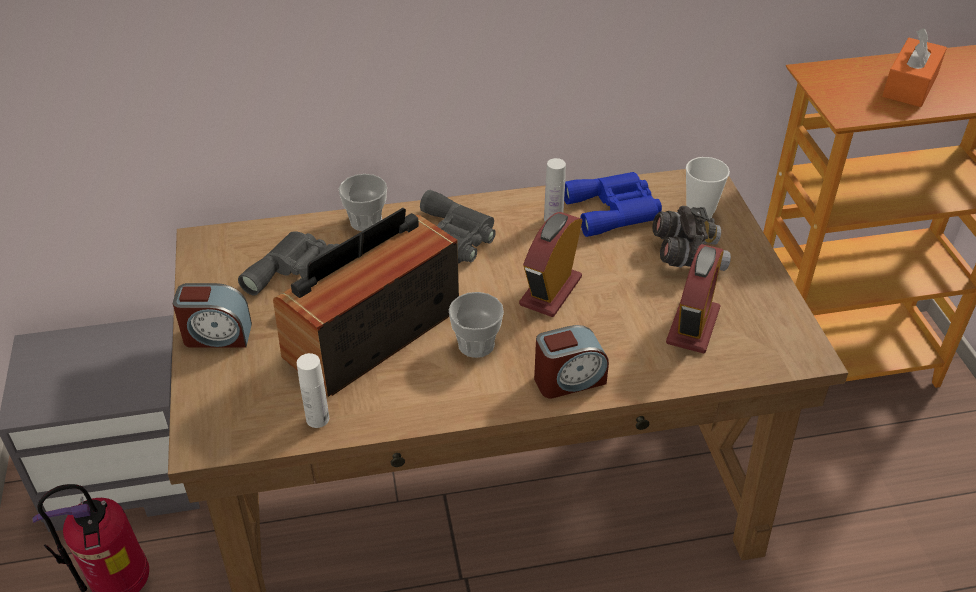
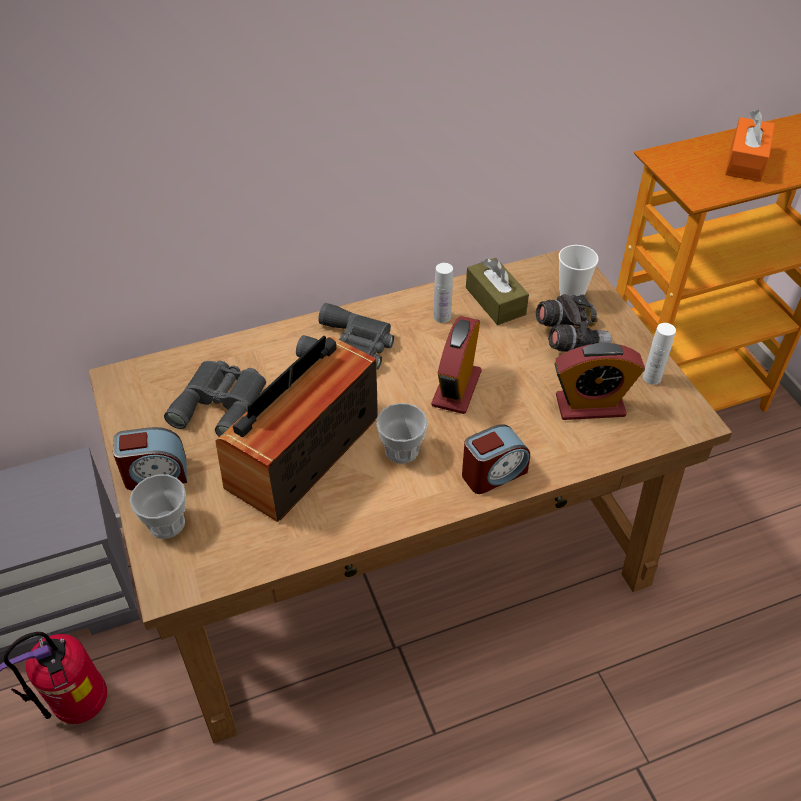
camera: 10 degrees left, 5 degrees up
white bottle [297,353,329,428] -> white bottle moved to [643,323,676,385]
cup [339,174,387,231] -> cup moved to [130,475,186,539]
blue binoculars [564,172,662,237] -> brown tissue box [466,258,529,325]
alarm clock [666,244,724,354] -> alarm clock turned 75 degrees clockwise [554,342,645,420]

